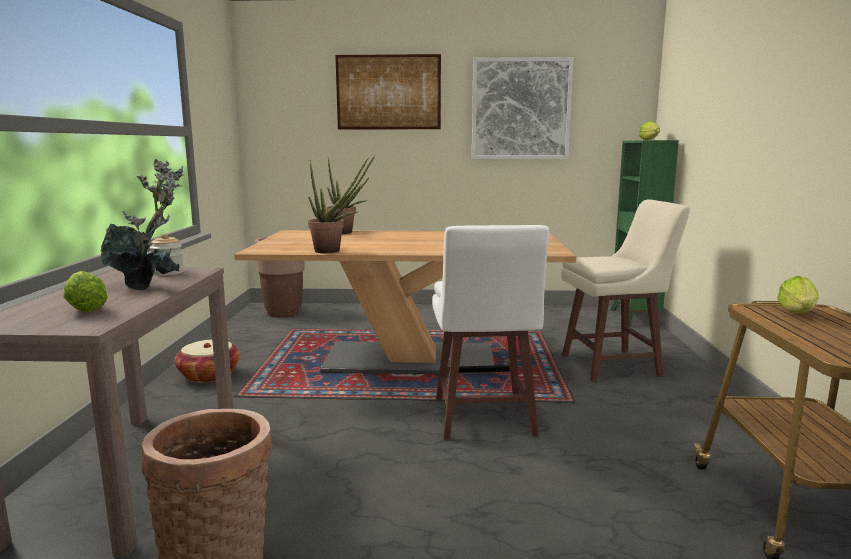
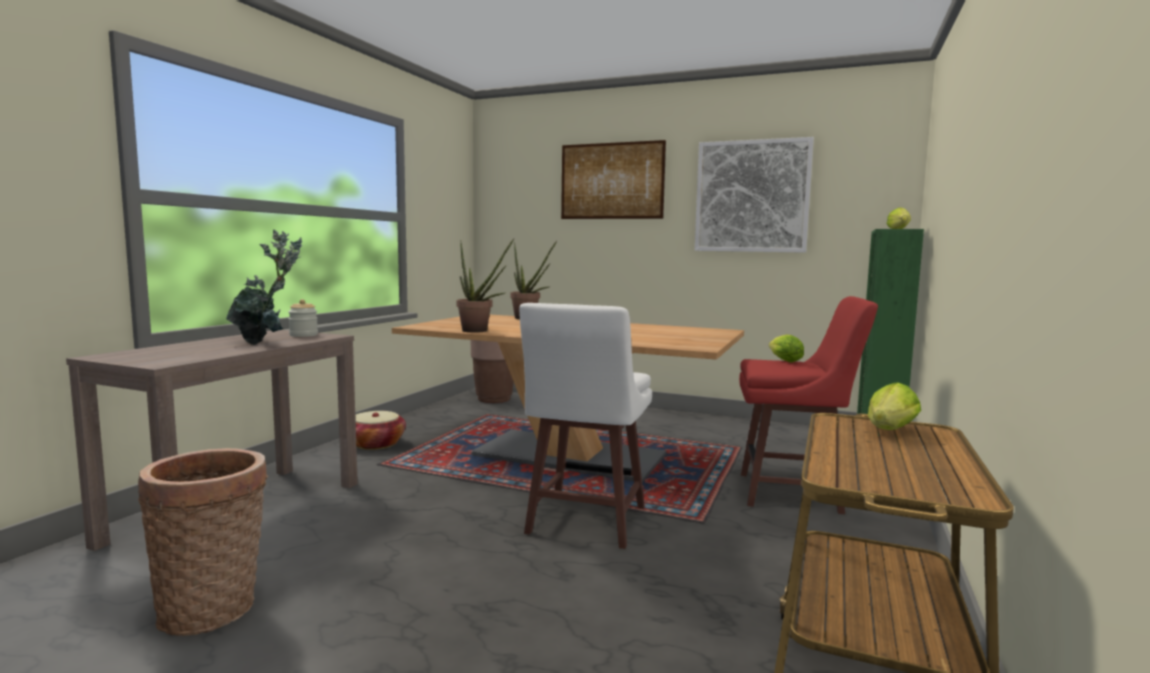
camera: 20 degrees right, 5 degrees down
lettuce [63,271,108,312] -> lettuce moved to [769,334,804,362]
beige stool [561,199,690,382] -> red stool [739,296,878,514]

